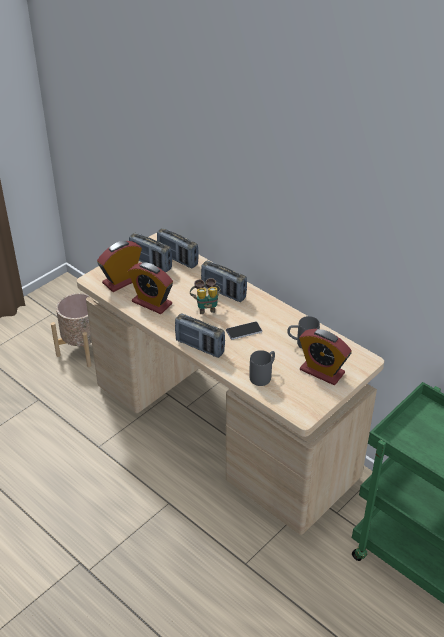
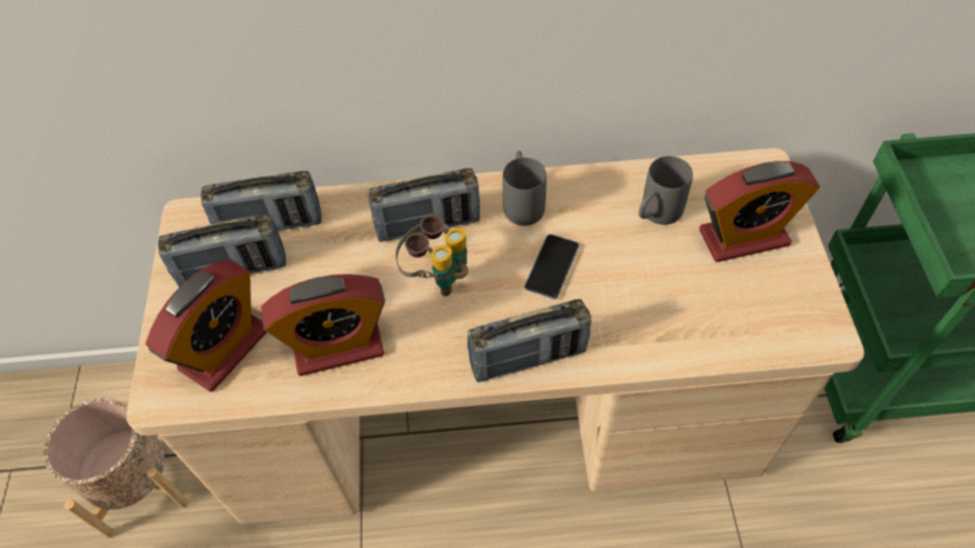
camera: 45 degrees left, 15 degrees up
alarm clock [97,241,142,292] -> alarm clock turned 150 degrees counterclockwise [145,259,267,392]
grey mug [249,350,275,386] -> grey mug moved to [503,151,547,226]

